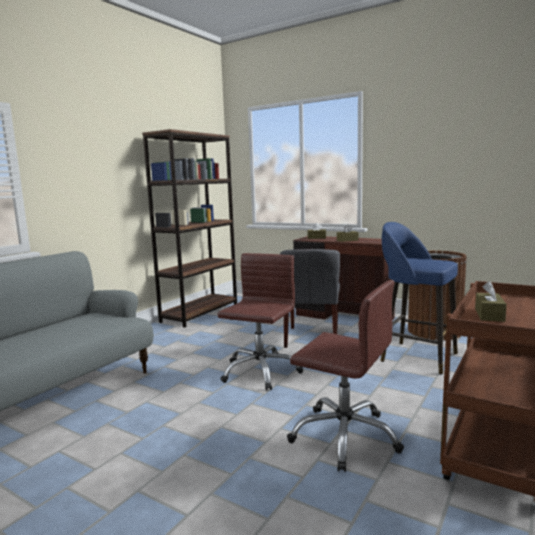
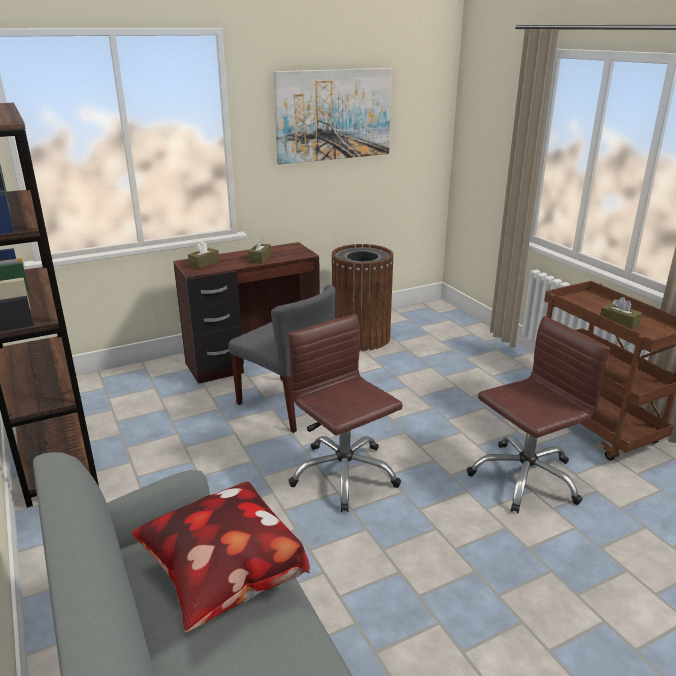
camera: 60 degrees left, 15 degrees up
blue stool [380,222,458,375] -> none
none -> pillow [132,481,310,632]
none -> picture [273,68,392,164]

